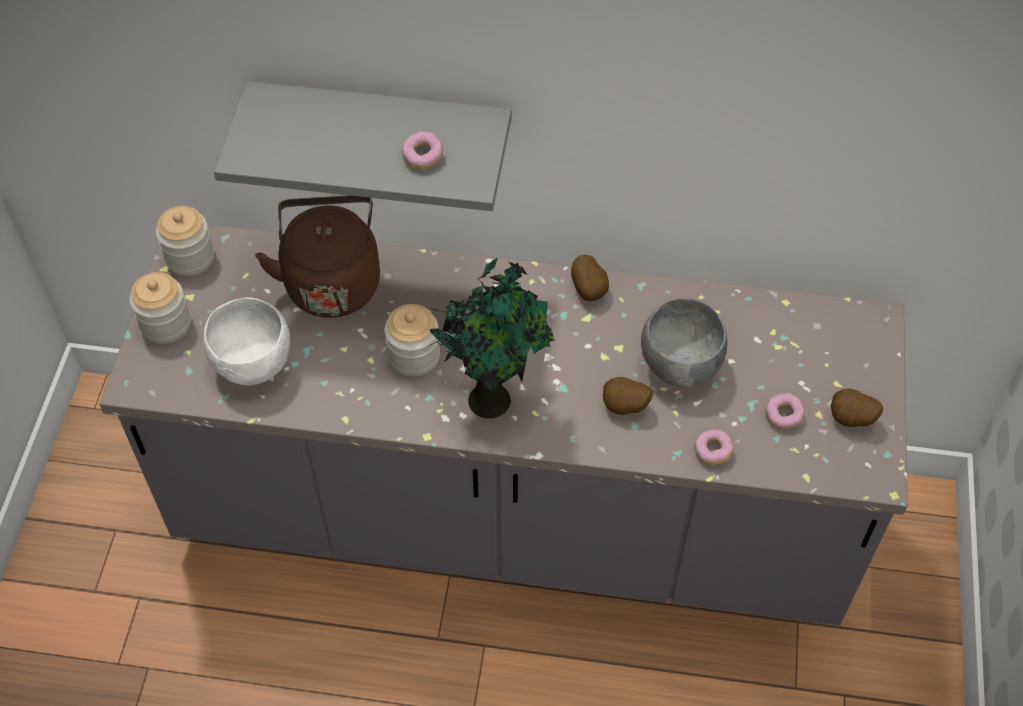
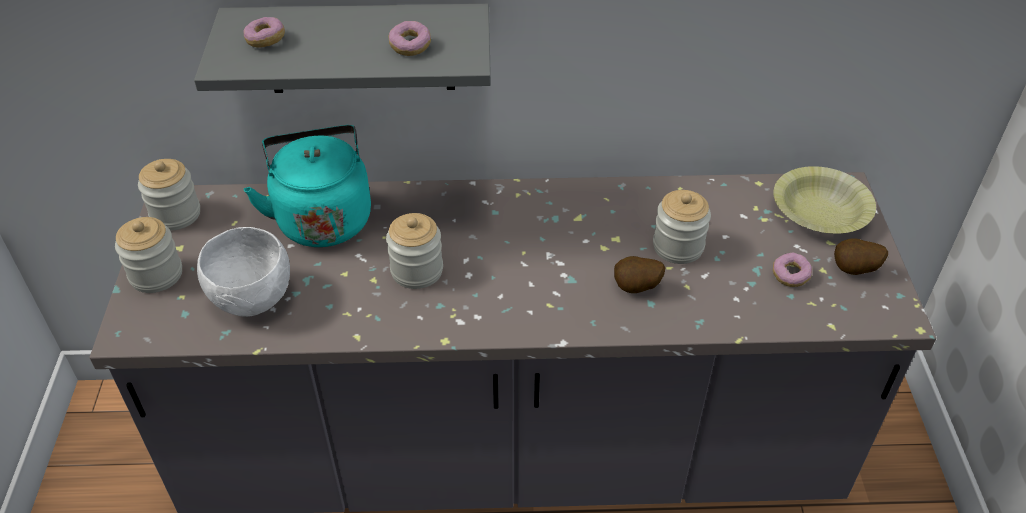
camera: 10 degrees left, 10 degrees down
brown kettle [255,195,380,318] -> turquoise kettle [244,125,371,247]
potted plant [429,257,555,419] -> none
potato [571,255,609,301] -> none
grey bowl [641,298,728,387] -> jar [653,190,711,264]
donut [694,429,734,465] -> donut moved to [244,17,285,48]
none -> yellow bowl [773,166,876,234]

